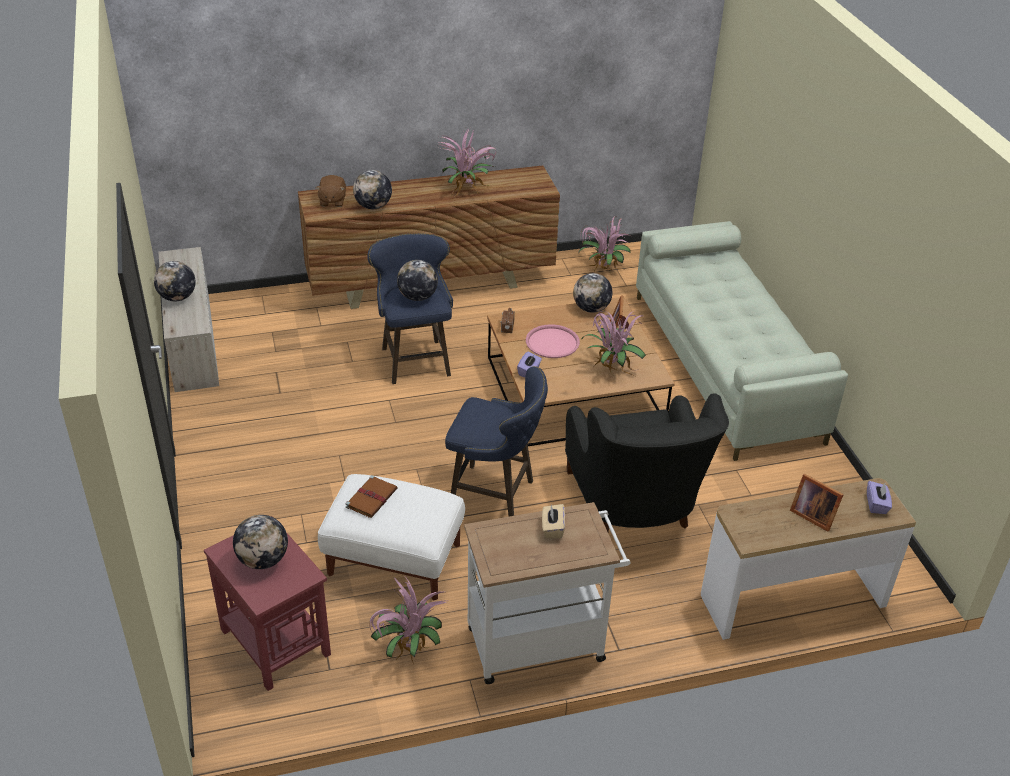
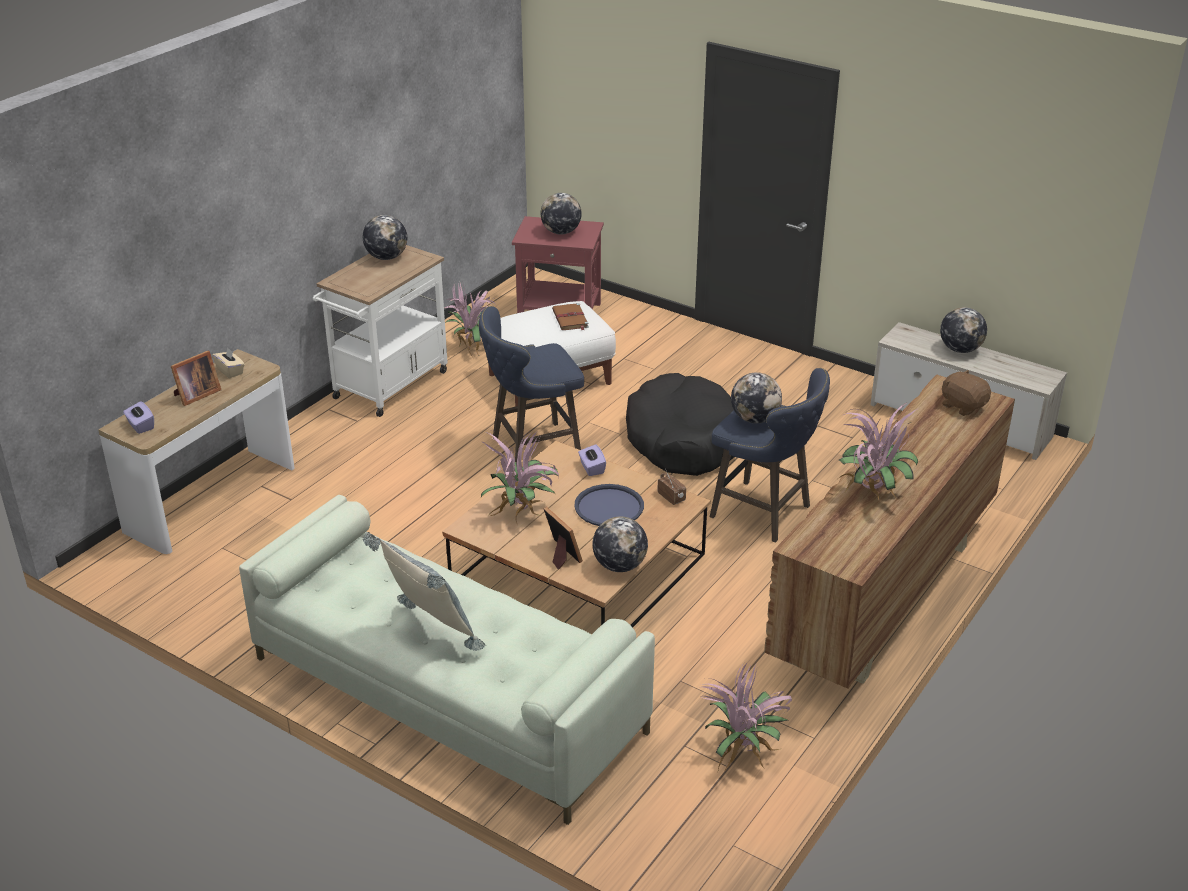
camera: 140 degrees right, 5 degrees down
globe [353,170,392,209] -> globe moved to [363,215,407,260]
pink tray [526,324,580,358] -> blue tray [575,484,644,526]
beige tissue box [542,504,565,538] -> beige tissue box moved to [212,347,245,378]
black armchair [565,393,729,532] -> none
picture frame [790,474,844,532] -> picture frame turned 135 degrees clockwise [171,351,221,406]
none -> pillow [363,532,486,651]
none -> black dog bed [626,373,734,476]

